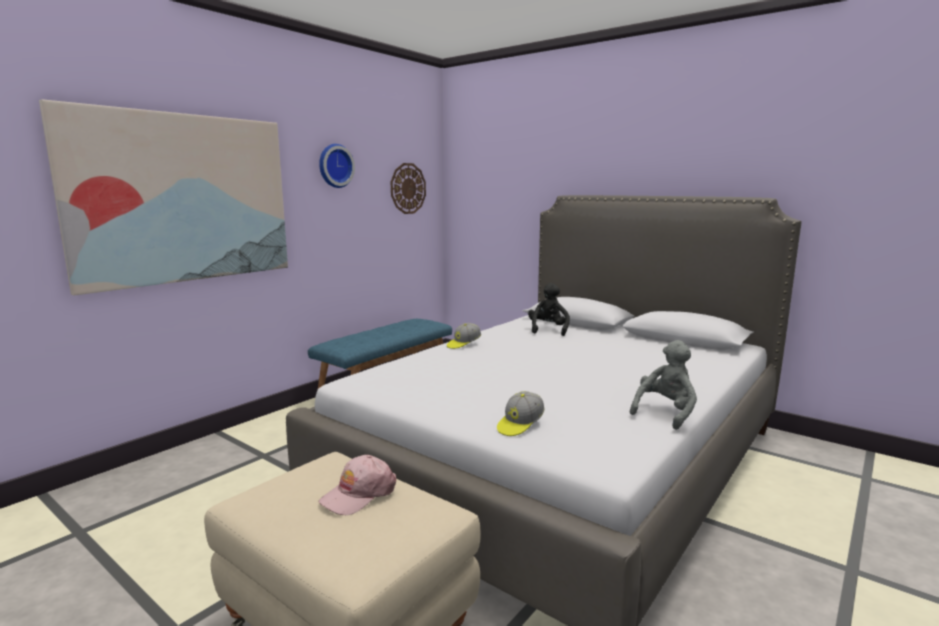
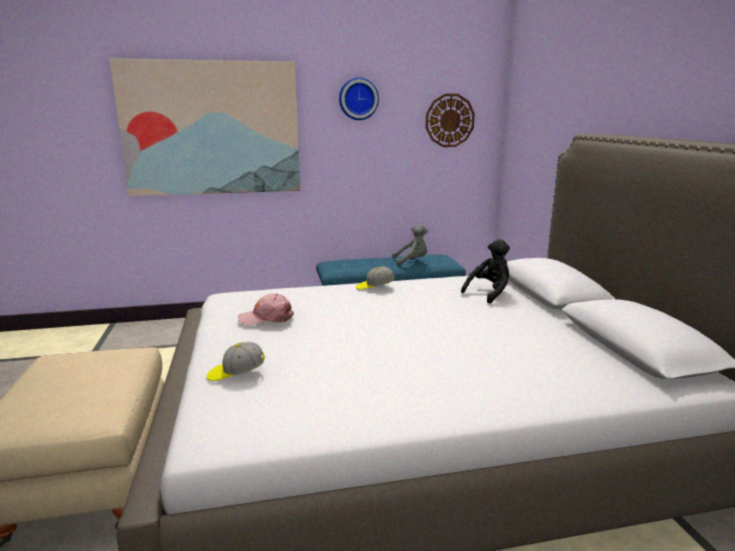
camera: 40 degrees right, 5 degrees up
pink cap [318,455,396,515] -> pink cap moved to [238,293,294,325]
grey plush toy [630,340,697,430] -> grey plush toy moved to [392,224,428,266]

